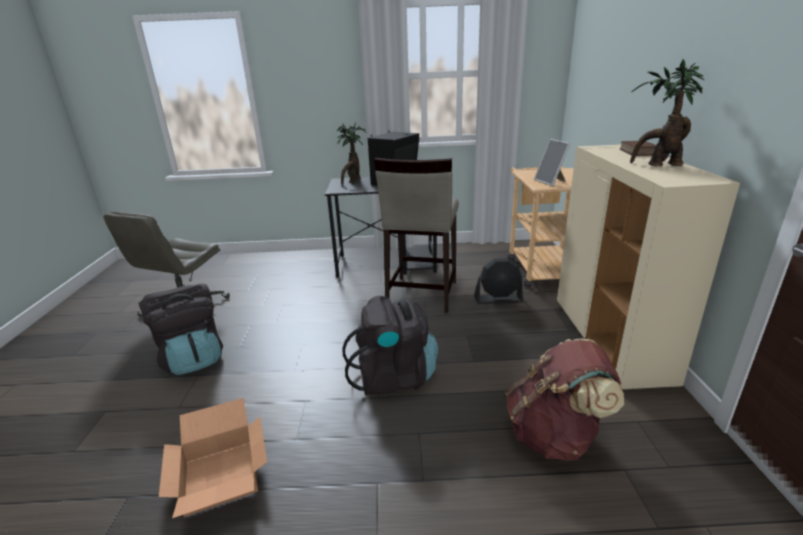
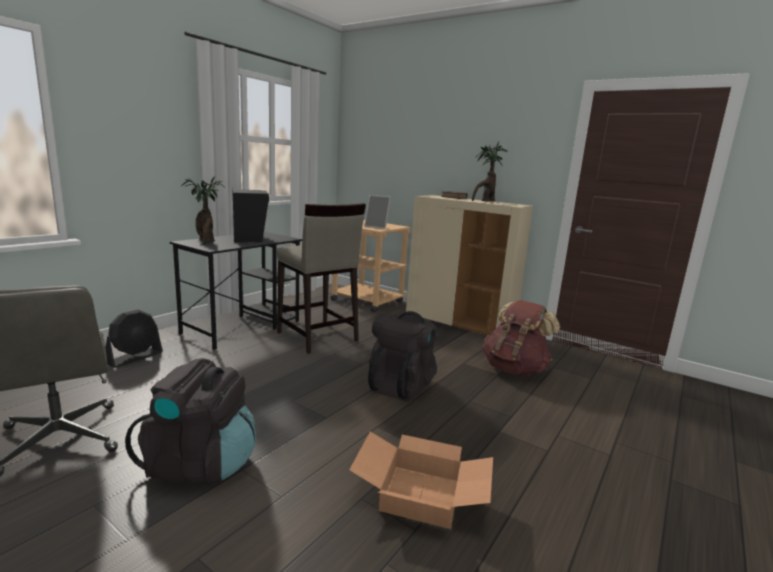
camera: 55 degrees left, 10 degrees down
black fan [474,258,523,304] -> black fan moved to [105,310,163,368]

